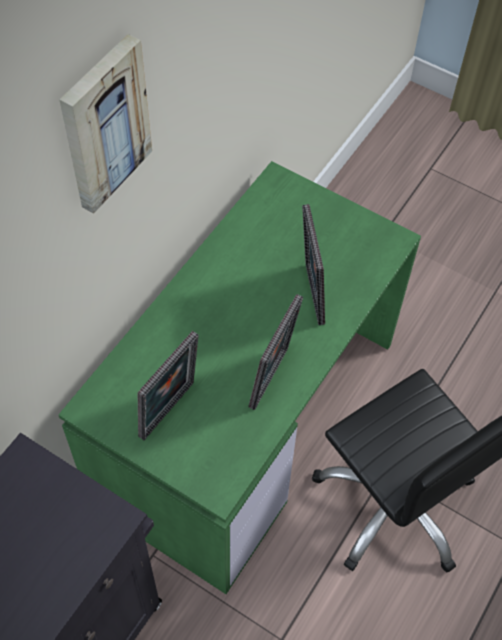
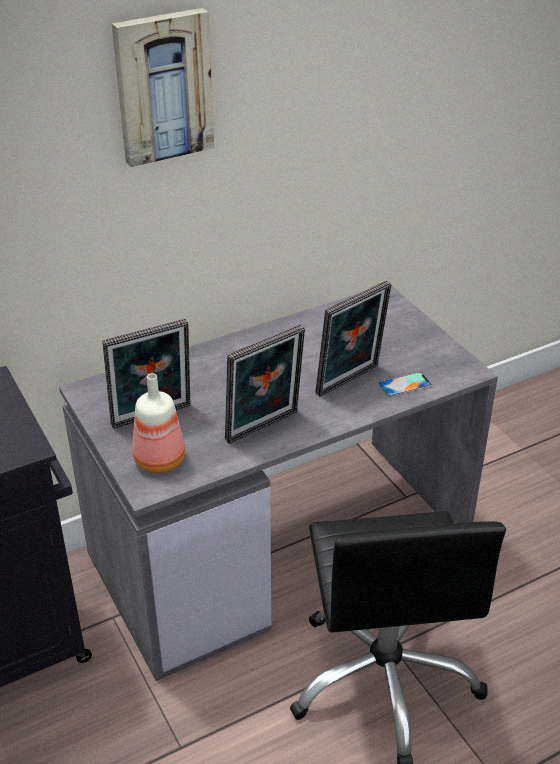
camera: 30 degrees right, 20 degrees down
green desk [58,161,421,594] -> grey desk [59,286,498,681]
picture frame [302,204,325,325] -> picture frame turned 150 degrees counterclockwise [315,281,392,397]
none -> bottle [132,373,185,473]
none -> phone [379,372,432,397]

